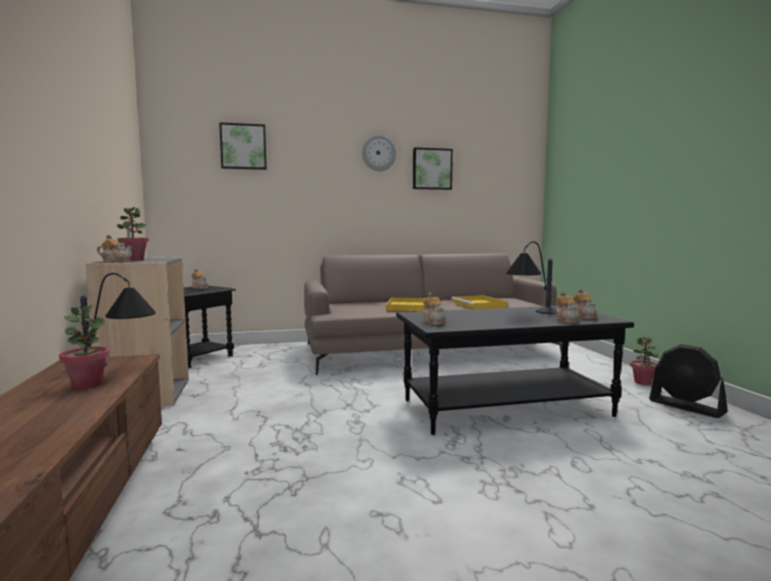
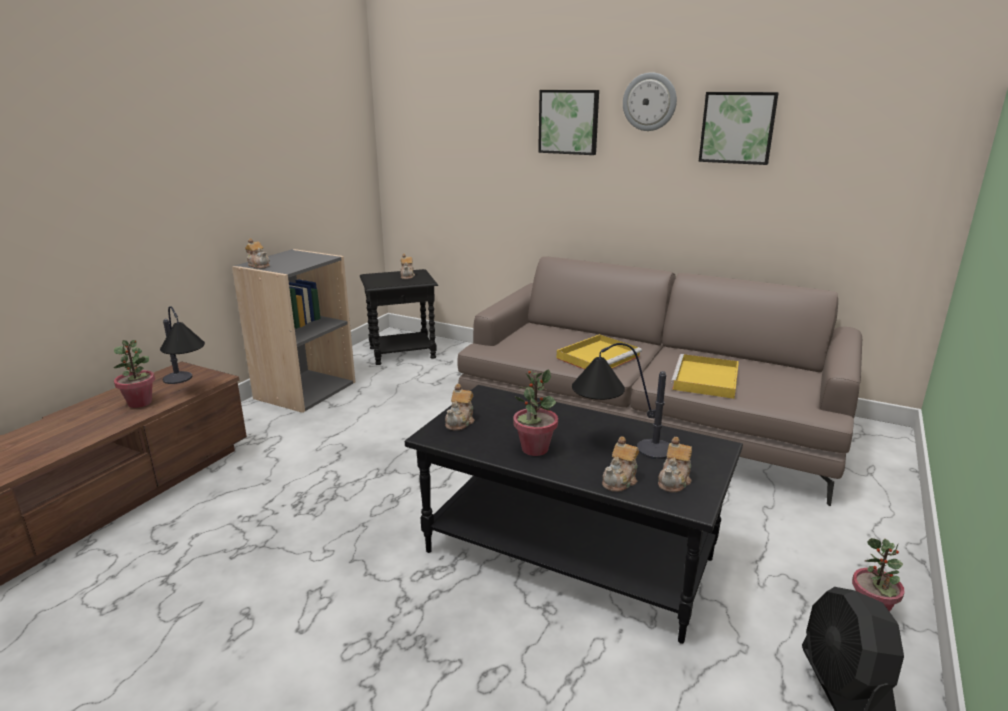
camera: 40 degrees right, 15 degrees up
potted plant [117,207,149,261] -> potted plant moved to [513,369,558,456]
picture [219,122,267,170] -> picture moved to [538,90,599,155]

